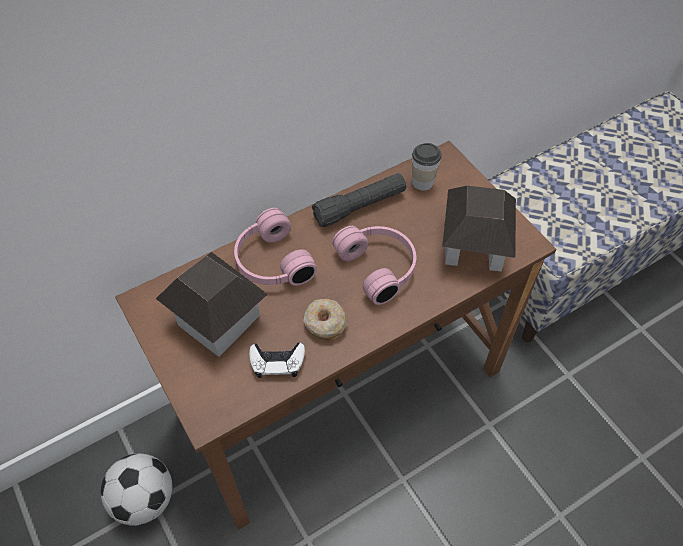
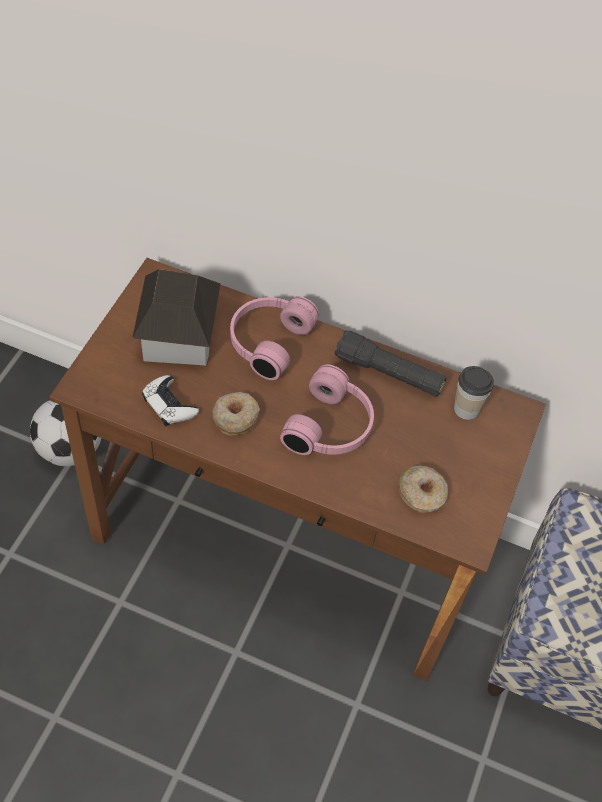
camera: 50 degrees right, 0 degrees up
toy house [442,186,516,272] -> donut [399,466,448,513]

